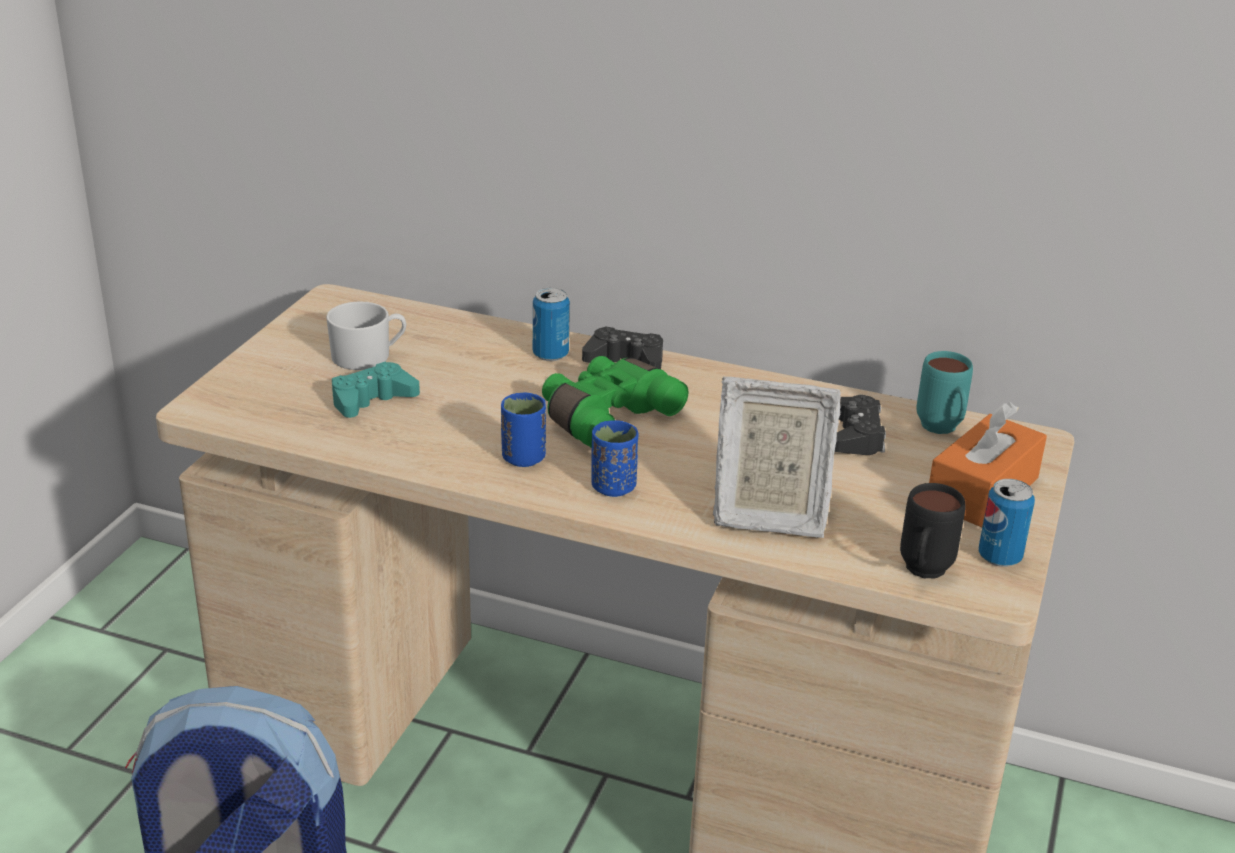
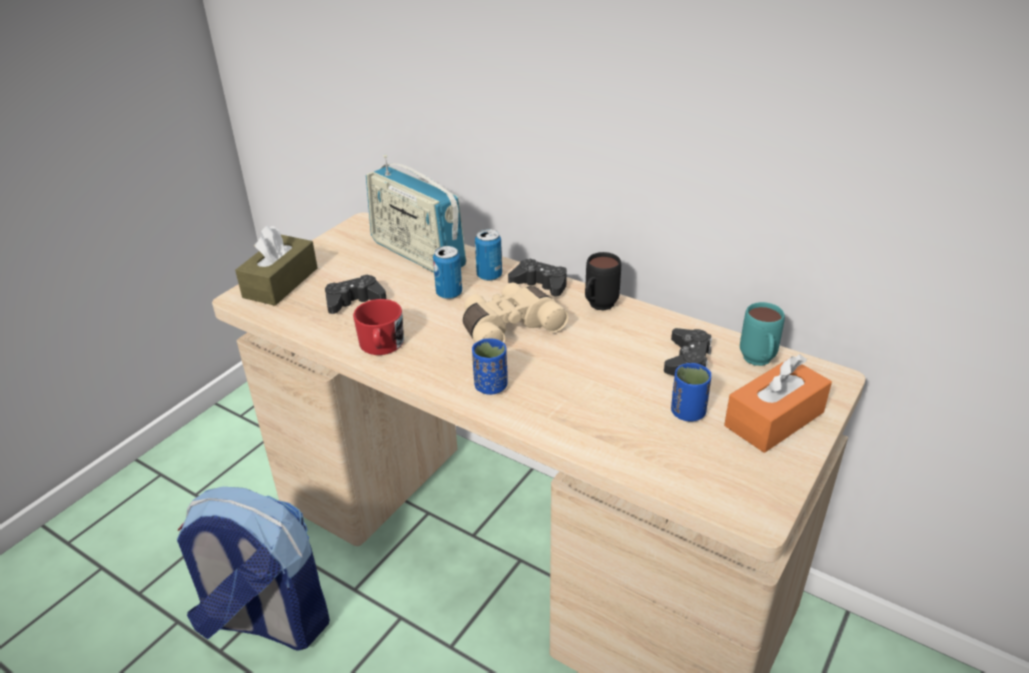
camera: 15 degrees right, 5 degrees up
white mug [326,301,406,370] -> none
turquoise game controller [332,362,420,418] -> black game controller [325,274,386,314]
blue cup [501,392,546,467] -> blue cup moved to [671,363,711,422]
green binoculars [542,356,688,448] -> beige binoculars [462,283,568,343]
picture frame [713,377,841,538] -> none
black mug [900,483,965,579] -> black mug moved to [585,252,621,311]
can [979,479,1035,567] -> can moved to [433,246,462,299]
none -> brown tissue box [235,225,318,306]
none -> red mug [353,299,404,355]
none -> radio [366,155,466,272]

